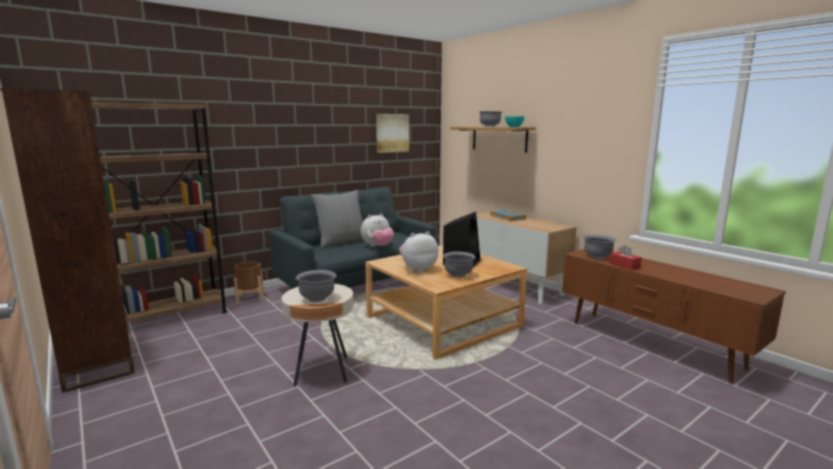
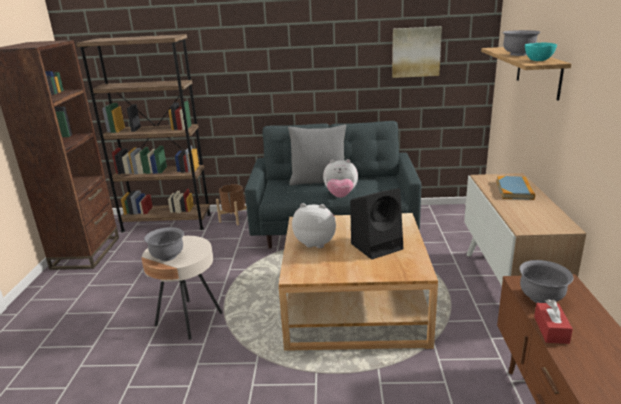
camera: 40 degrees right, 10 degrees up
grey bowl [443,251,476,278] -> none

